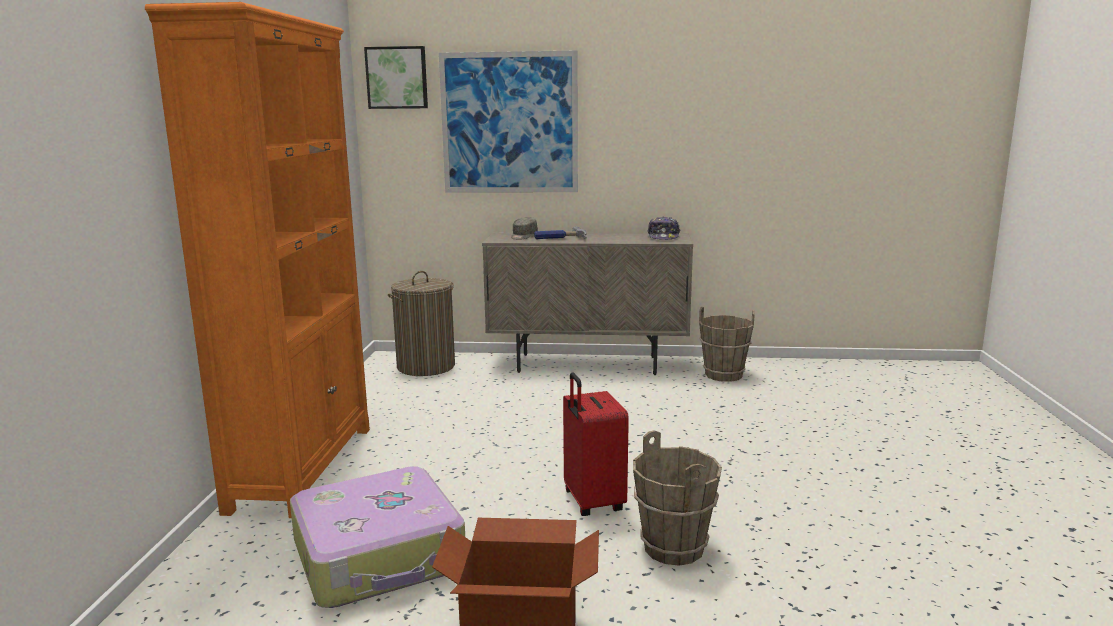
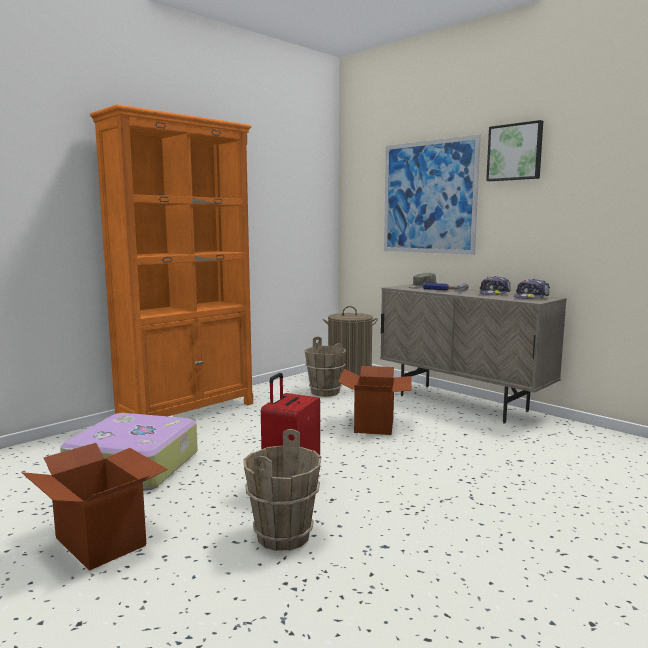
camera: 40 degrees right, 5 degrees down
picture [364,46,428,109] -> picture moved to [486,120,543,181]
brown bucket [699,307,755,382] -> brown bucket moved to [304,336,346,397]
none -> cardboard box [338,366,412,435]
none -> cap [479,276,511,295]

